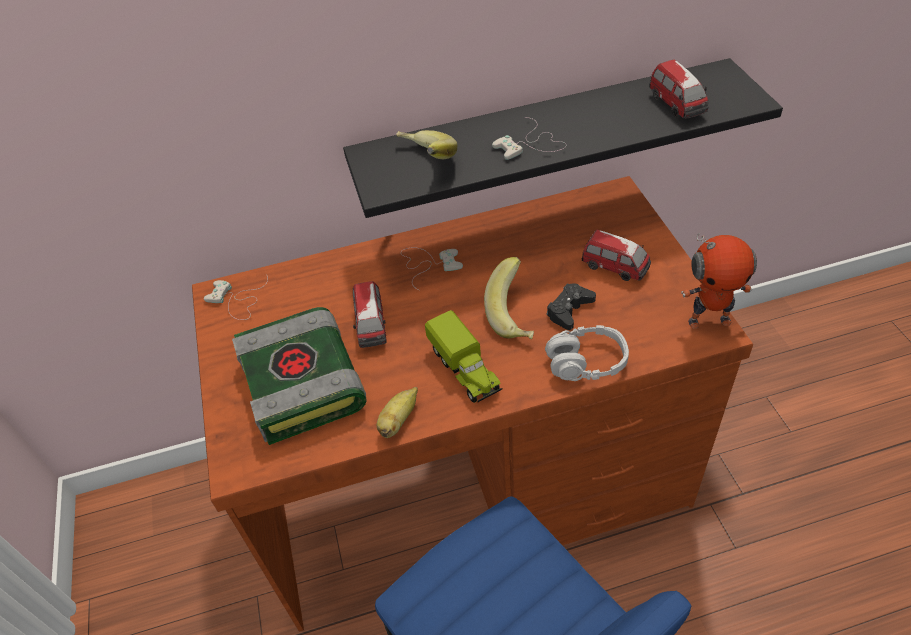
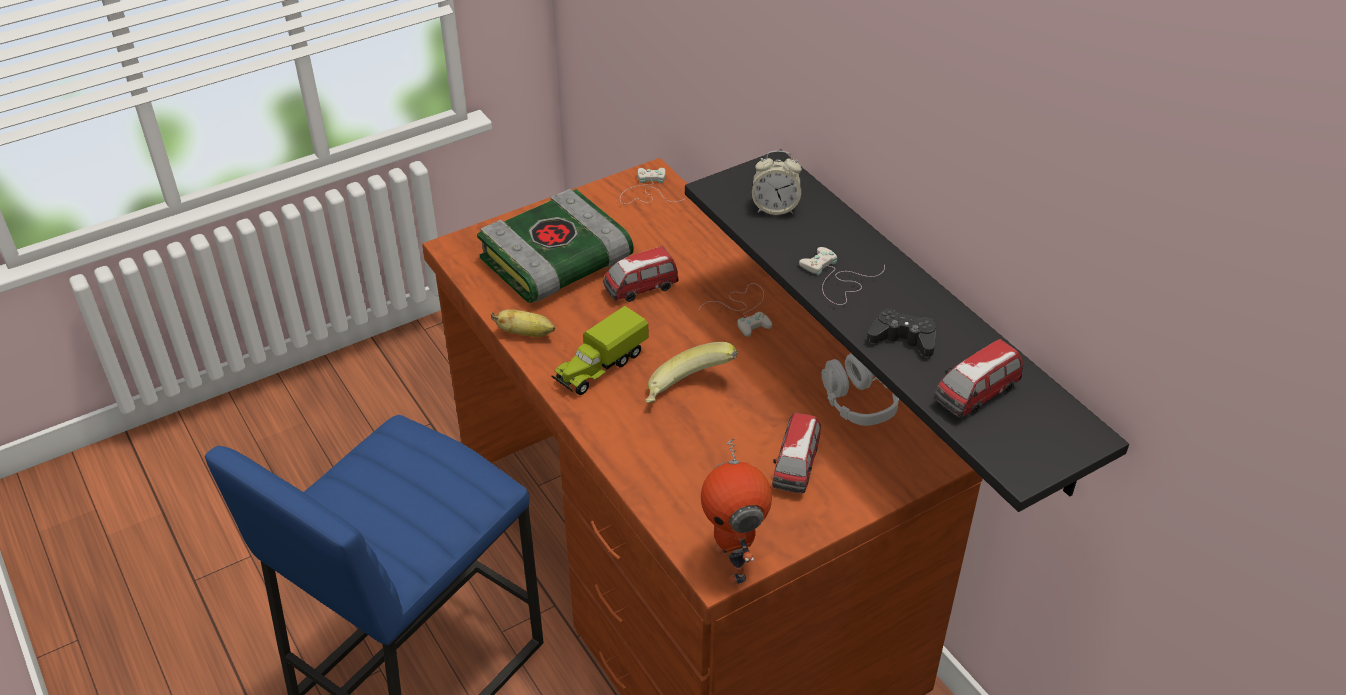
camera: 70 degrees right, 5 degrees down
banana [396,130,457,159] -> alarm clock [752,151,802,215]
grey headphones [545,325,629,381] -> grey headphones moved to [822,354,899,426]
black game controller [546,283,596,330] -> black game controller moved to [867,308,936,357]

